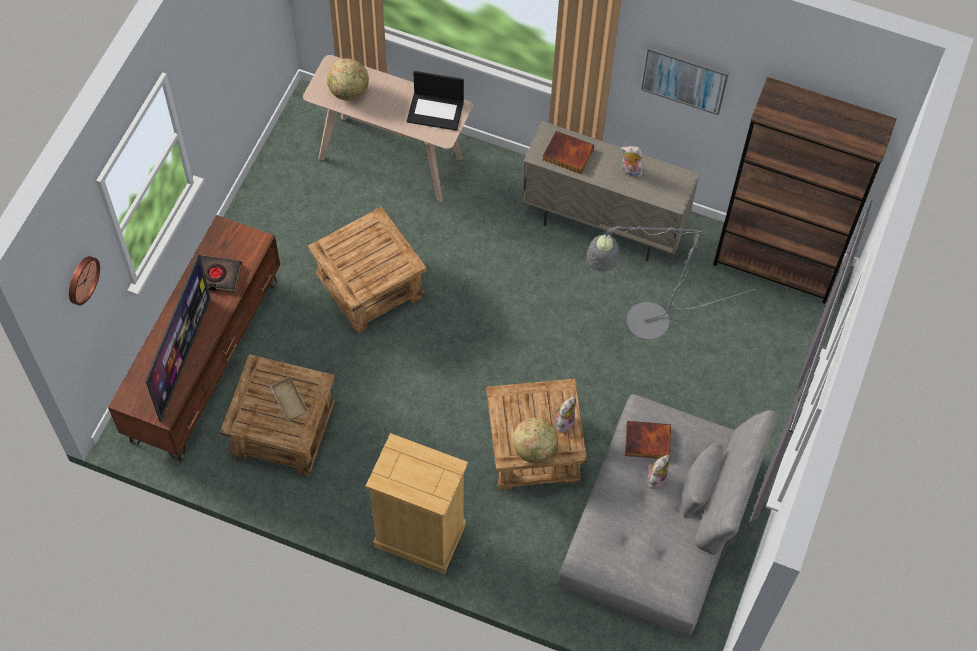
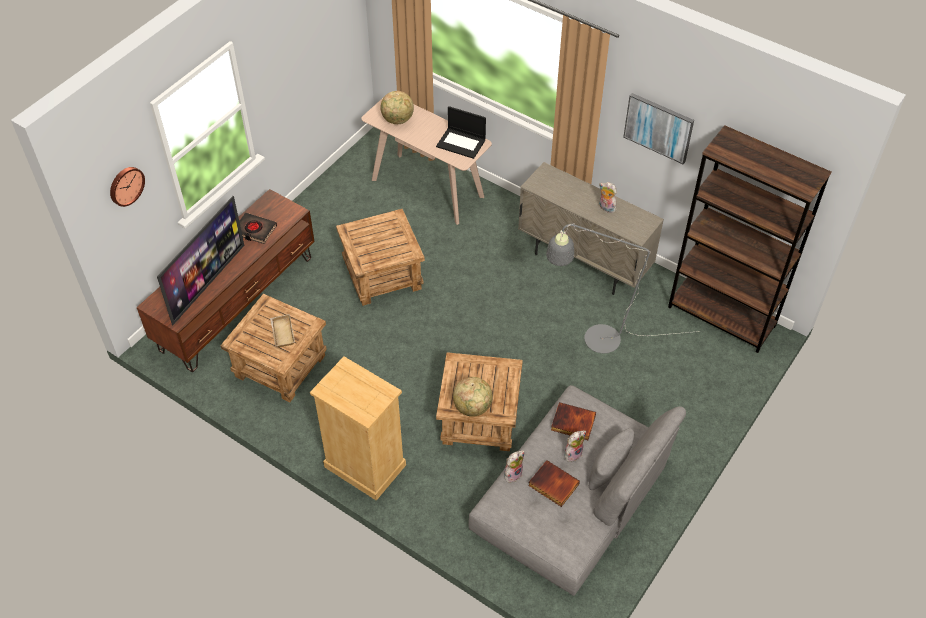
camera: 15 degrees right, 10 degrees down
book [543,131,594,174] -> book moved to [528,460,580,507]
plush toy [555,396,576,432] -> plush toy moved to [504,450,525,482]

